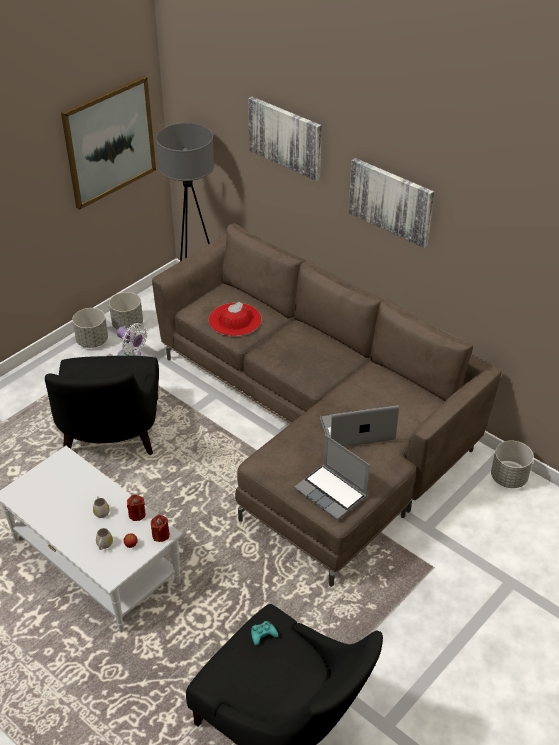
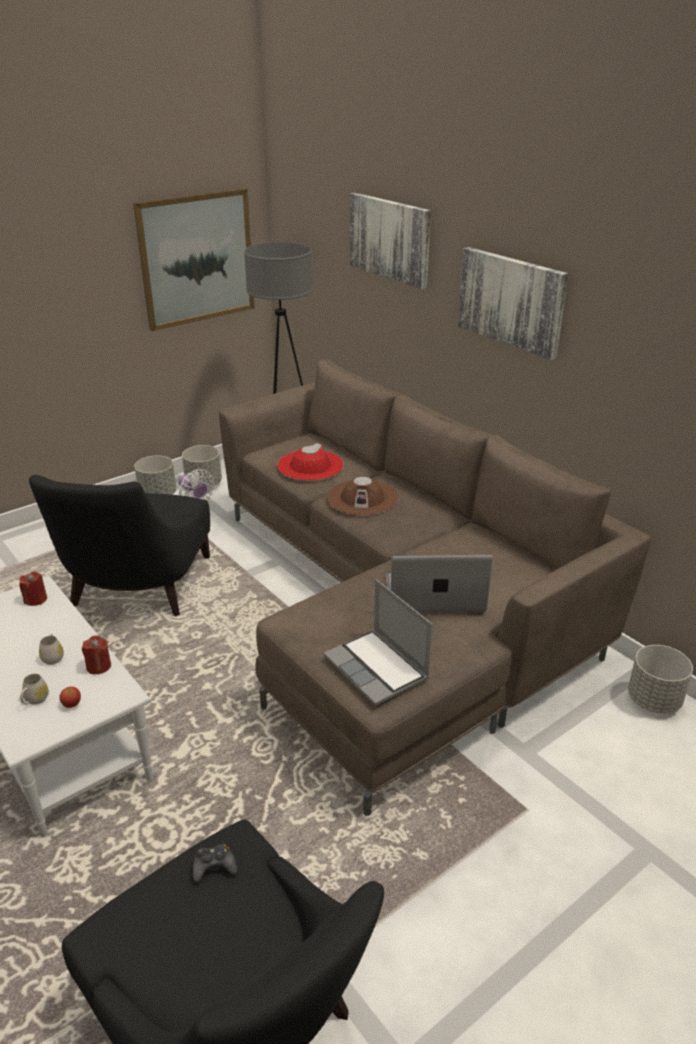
camera: 10 degrees right, 10 degrees down
red candle [151,515,170,542] -> red candle moved to [19,571,47,606]
turquoise game controller [251,621,278,645] -> black game controller [192,844,237,883]
none -> brown hat [327,477,398,515]

